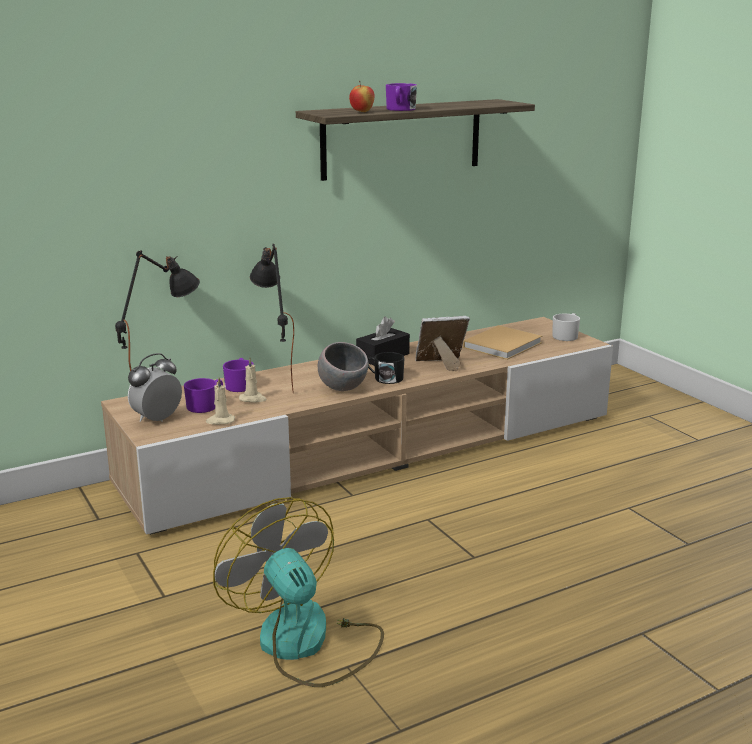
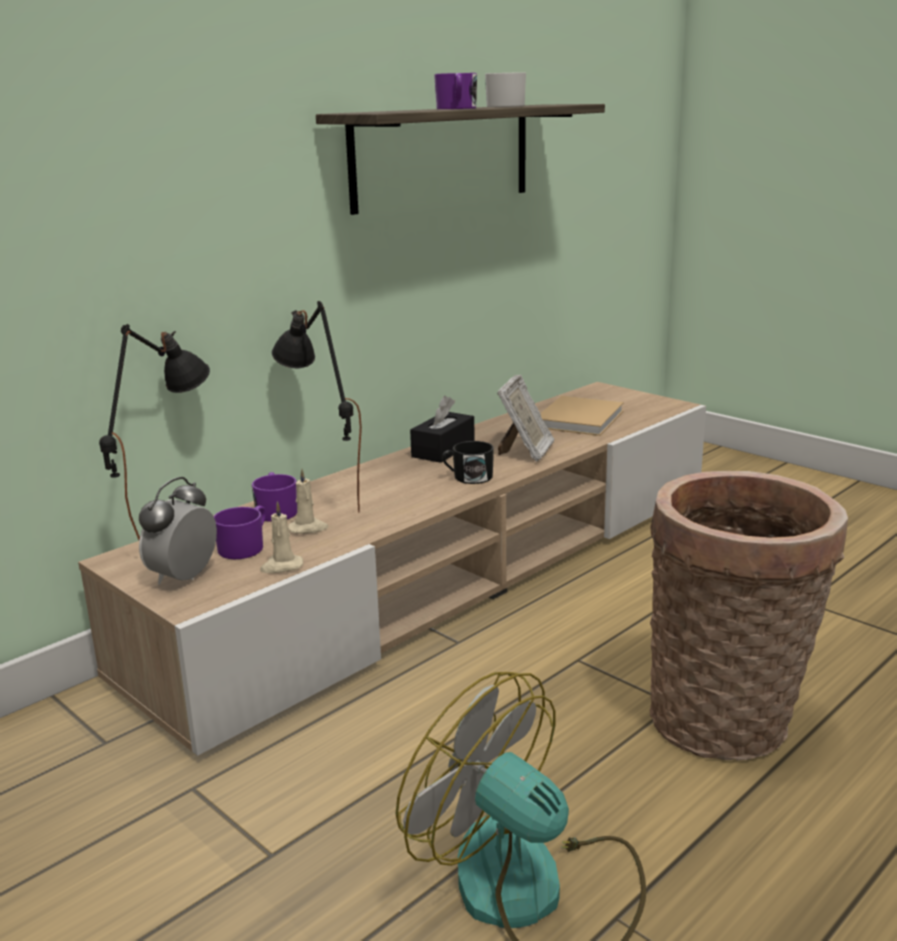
camera: 15 degrees left, 0 degrees up
grey bowl [318,342,369,391] -> none
apple [349,81,374,112] -> none
picture frame [415,316,470,371] -> picture frame turned 135 degrees clockwise [497,374,554,462]
white mug [552,313,580,341] -> white mug moved to [485,72,526,107]
none -> basket [650,471,848,761]

